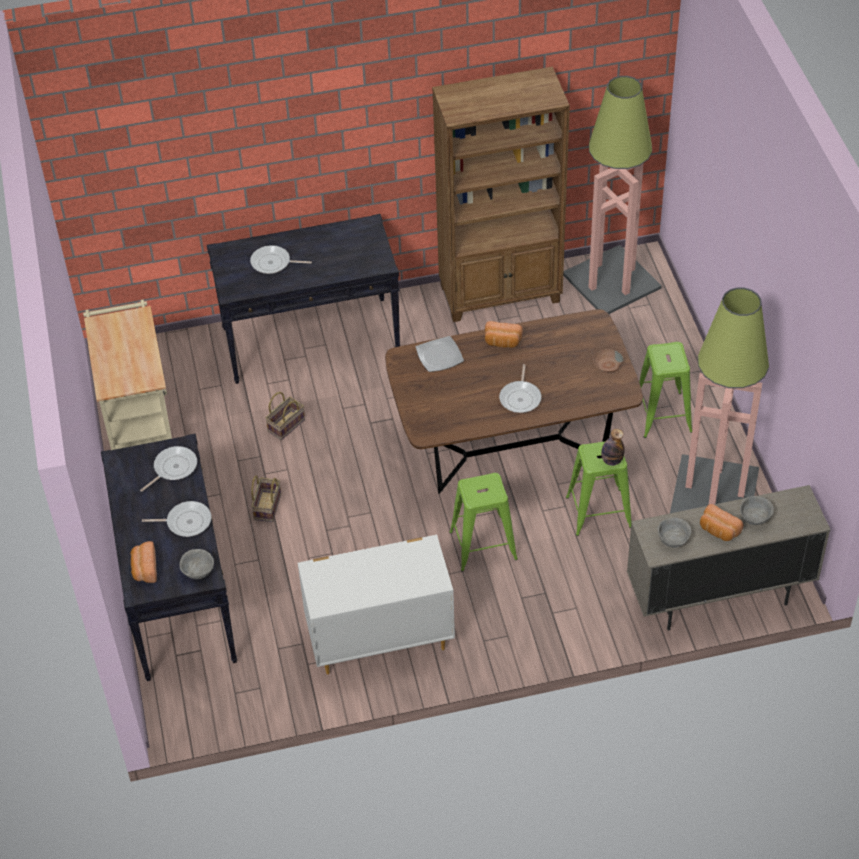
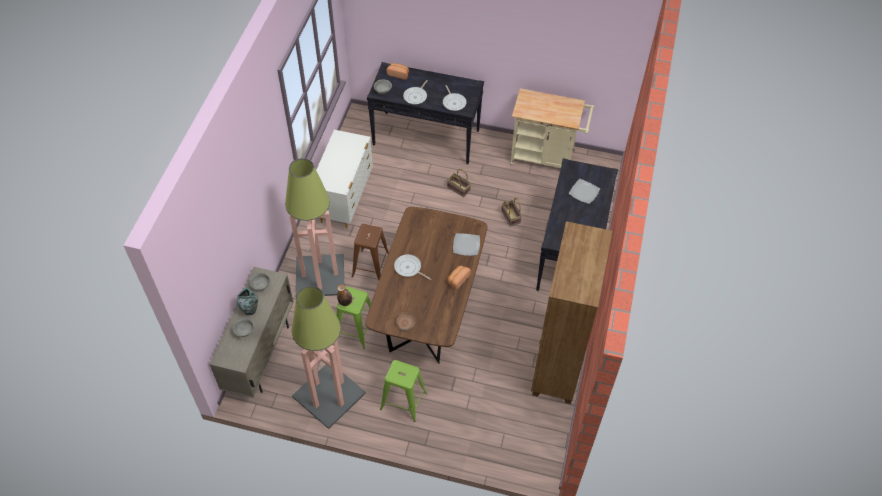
camera: 115 degrees right, 5 degrees up
frying pan [250,245,312,274] -> plate [569,179,600,204]
green stool [449,473,518,572] -> brown stool [351,224,389,280]
floor lamp [563,76,662,314] -> floor lamp moved to [285,158,344,296]
bread [700,504,743,541] -> vase [237,288,258,315]

